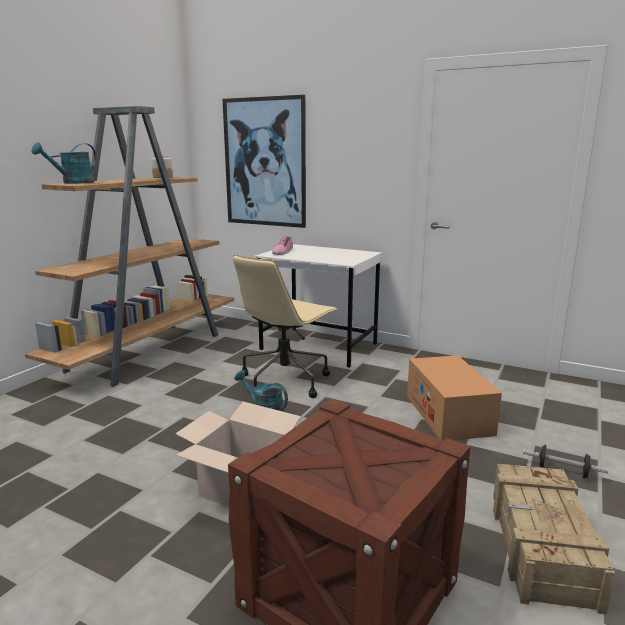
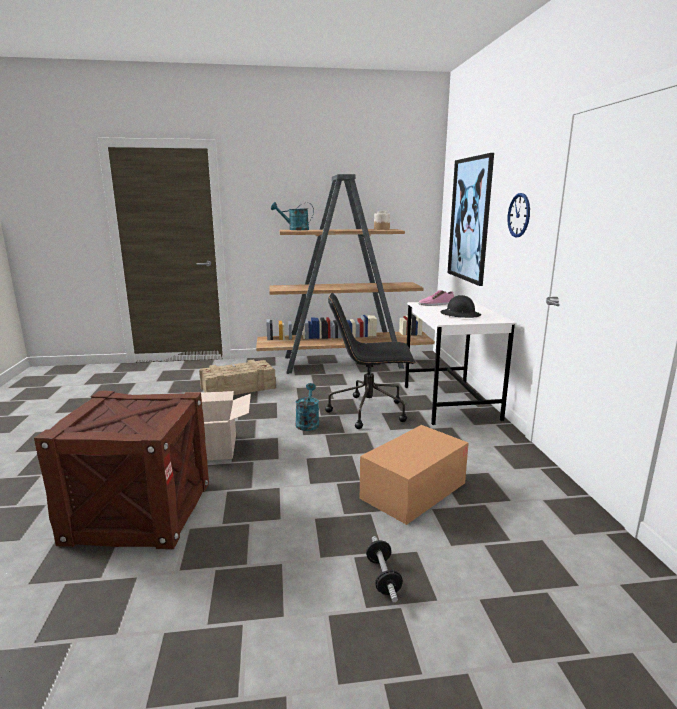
camera: 55 degrees right, 0 degrees up
beige office chair [233,255,338,398] -> black office chair [325,293,416,429]
crate [493,464,615,615] -> crate moved to [199,360,276,395]
none -> black hard hat [441,295,481,318]
none -> wall clock [507,193,530,238]

